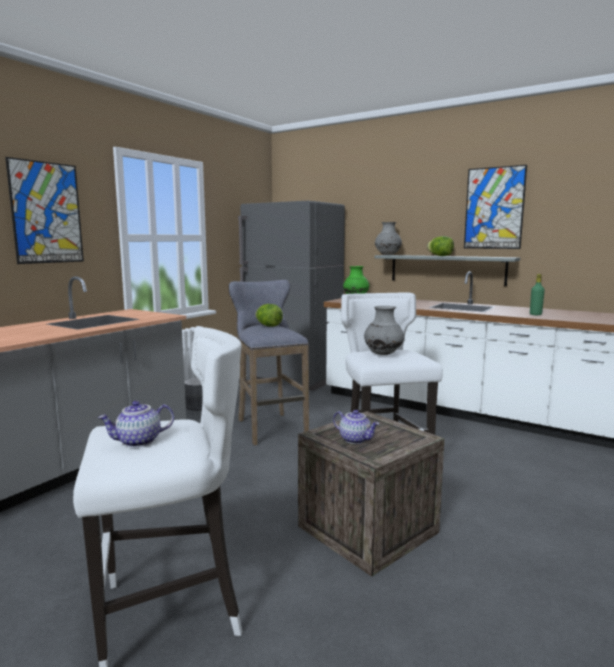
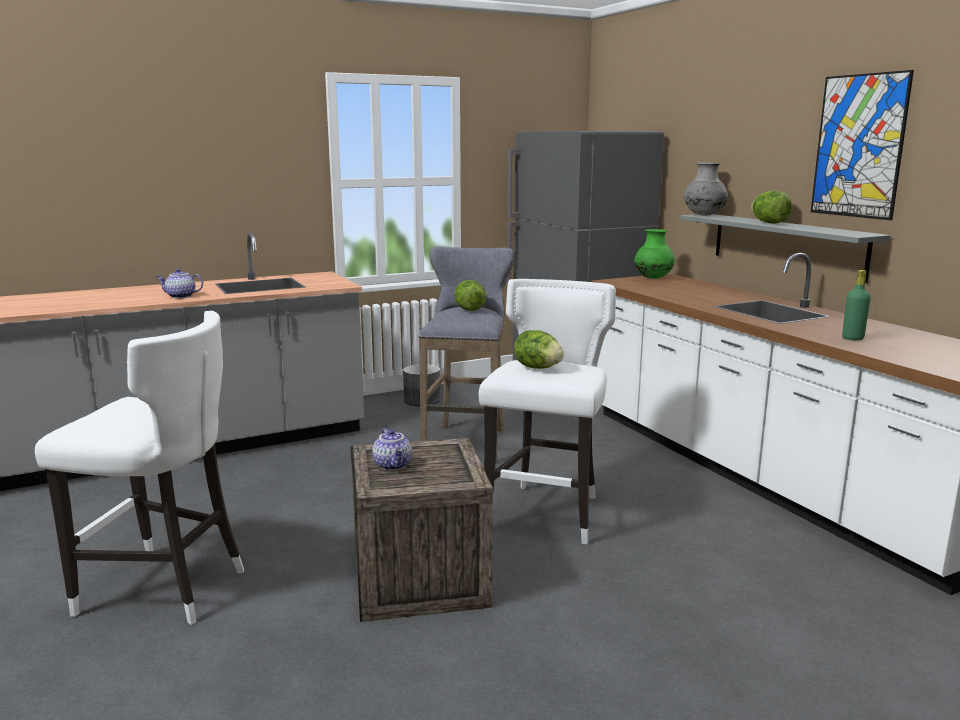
camera: 30 degrees right, 5 degrees up
picture [5,157,84,264] -> none
teapot [98,401,174,447] -> teapot moved to [156,269,203,298]
grey vase [364,306,404,355] -> lettuce [514,330,564,369]

